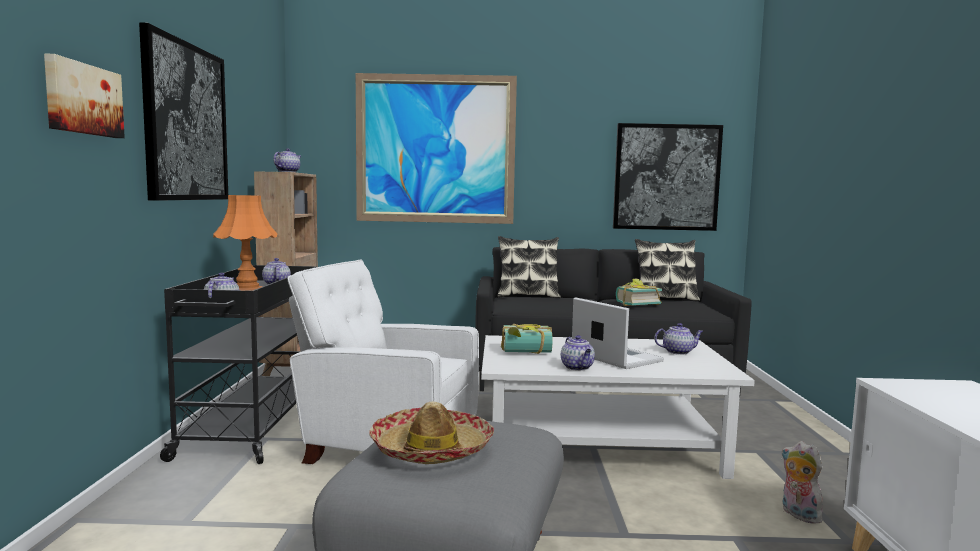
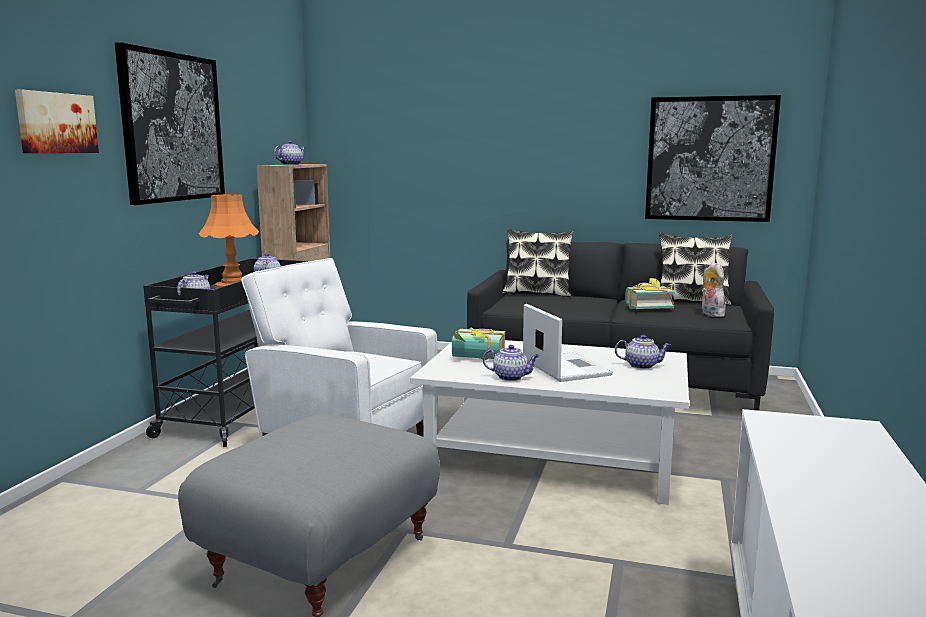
camera: 15 degrees right, 5 degrees up
picture [356,73,517,224] -> none
hat [369,402,494,464] -> none
teapot [561,335,595,371] -> teapot turned 75 degrees counterclockwise [483,345,540,381]
plush toy [782,441,823,524] -> plush toy moved to [702,261,726,317]

